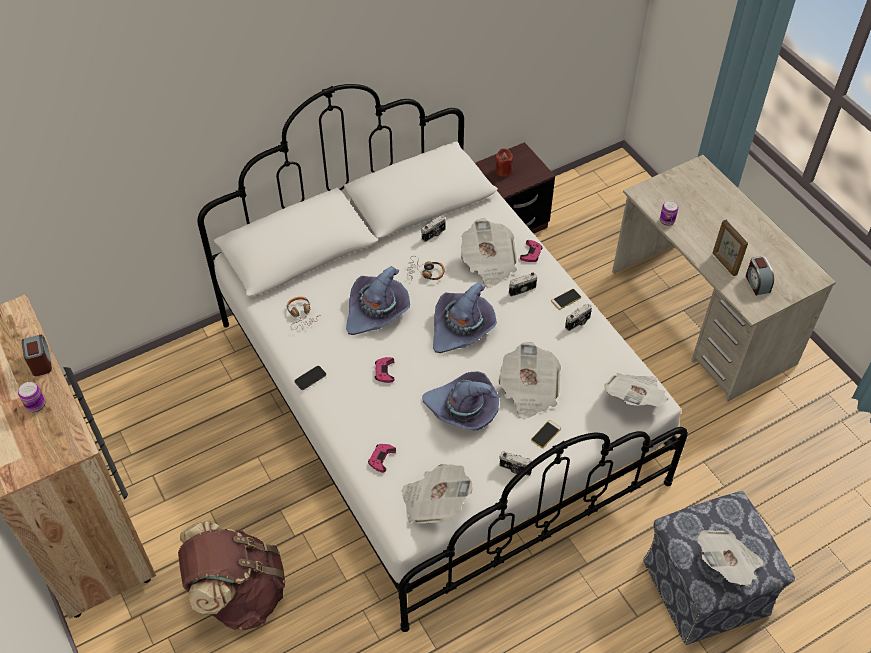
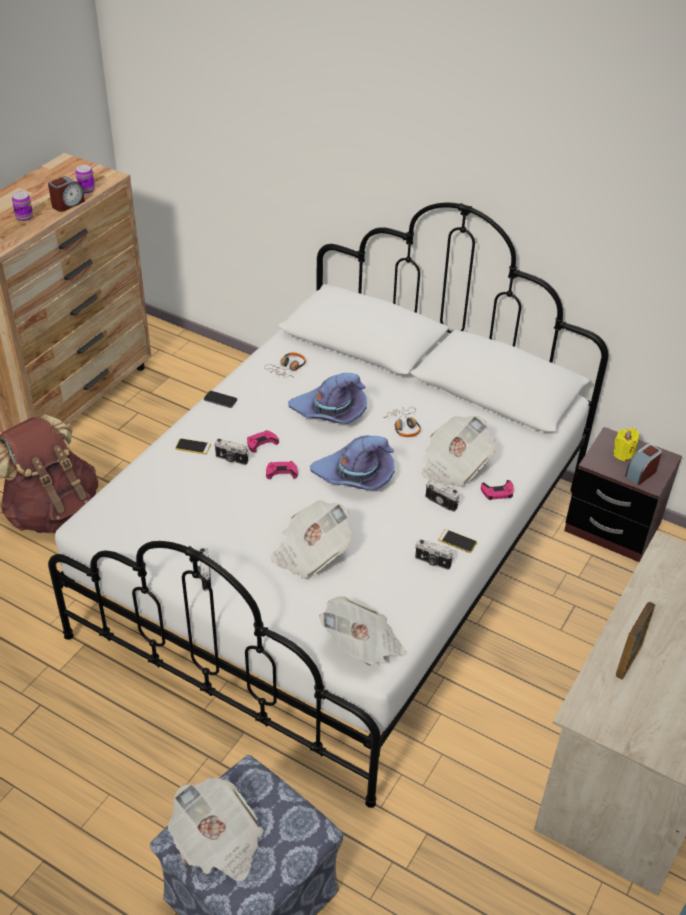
camera: 60 degrees right, 10 degrees down
pink game controller [368,444,396,472] -> pink game controller moved to [266,461,298,479]
newspaper [402,464,473,524] -> none
camera [422,215,446,242] -> camera moved to [214,439,249,465]
purple hat [422,371,499,430] -> none
red candle [495,148,513,177] -> yellow candle [613,428,639,462]
phone [531,420,561,448] -> phone moved to [175,438,211,454]
can [660,201,678,226] -> can moved to [75,165,95,194]
alarm clock [746,256,774,295] -> alarm clock moved to [625,444,662,485]

